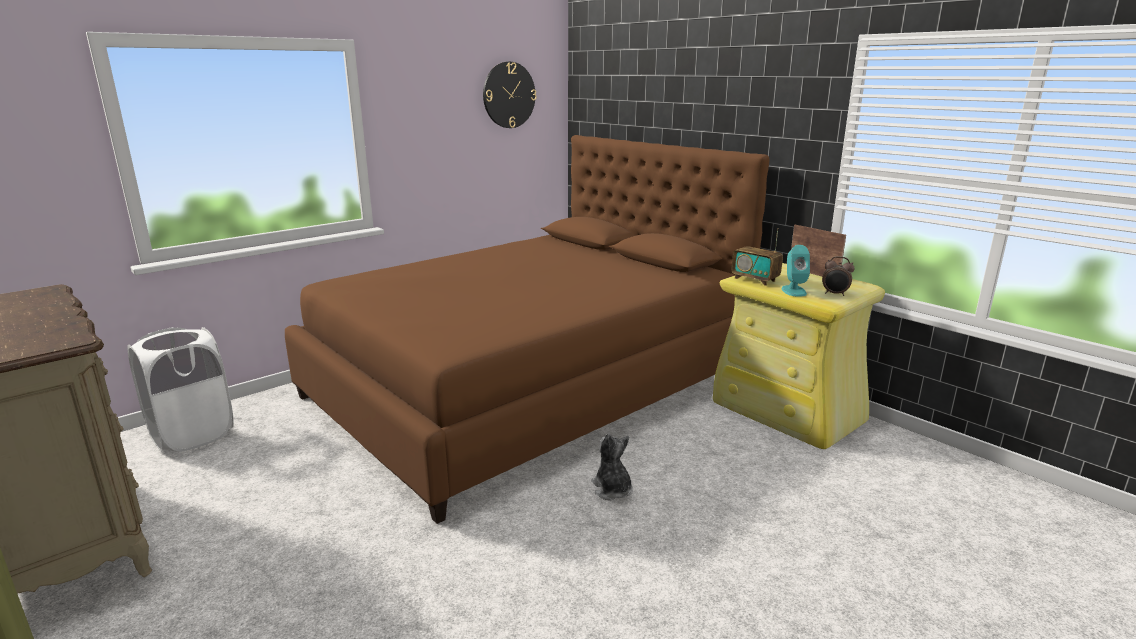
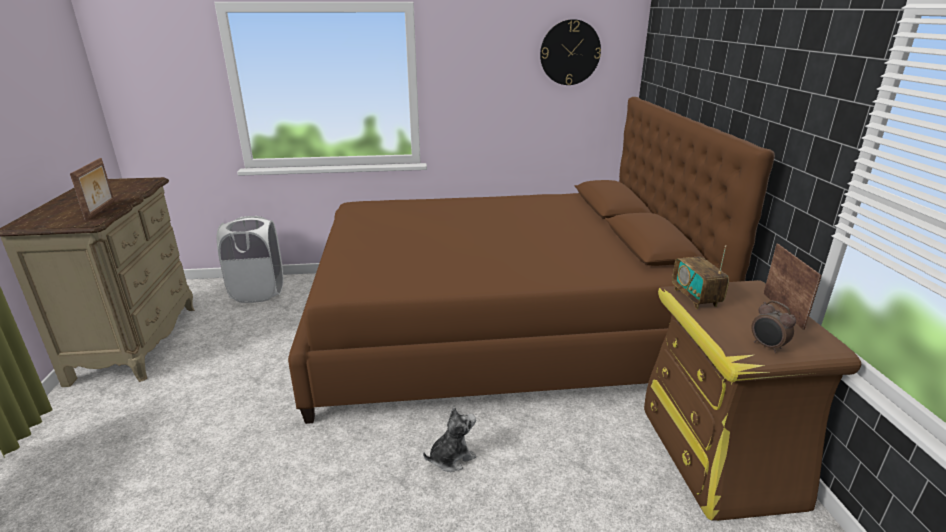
camera: 35 degrees right, 5 degrees up
plush toy [591,433,633,501] -> plush toy turned 45 degrees clockwise [423,407,476,472]
yellow nightstand [713,263,885,449] -> brown nightstand [644,280,861,521]
turquoise speaker [781,245,810,296] -> none
none -> picture frame [70,158,114,221]

